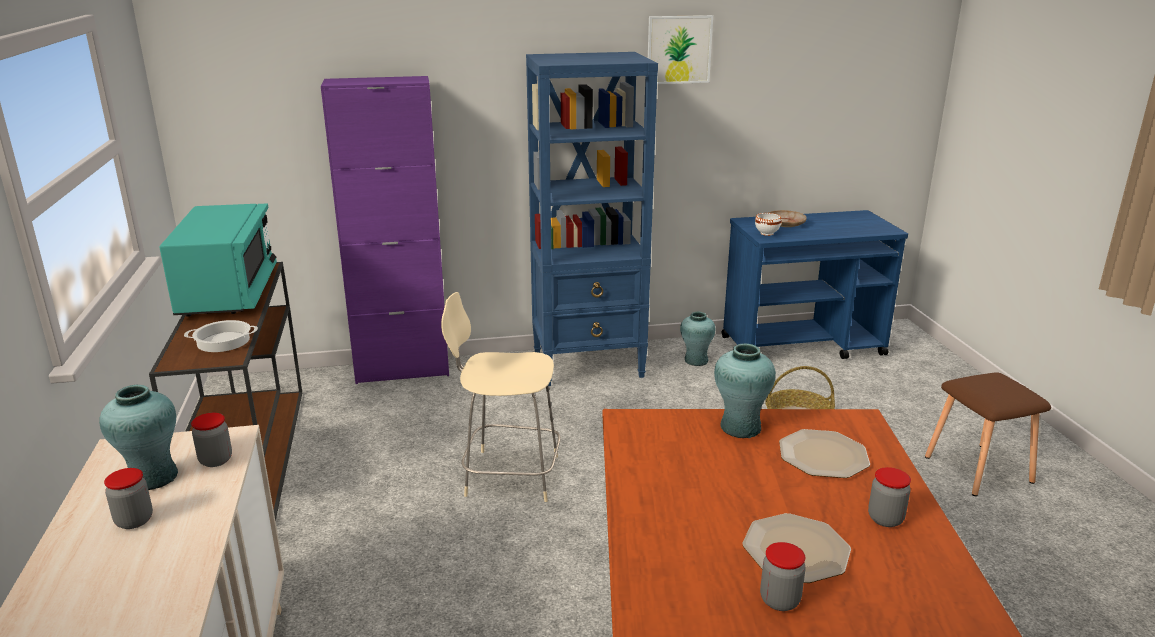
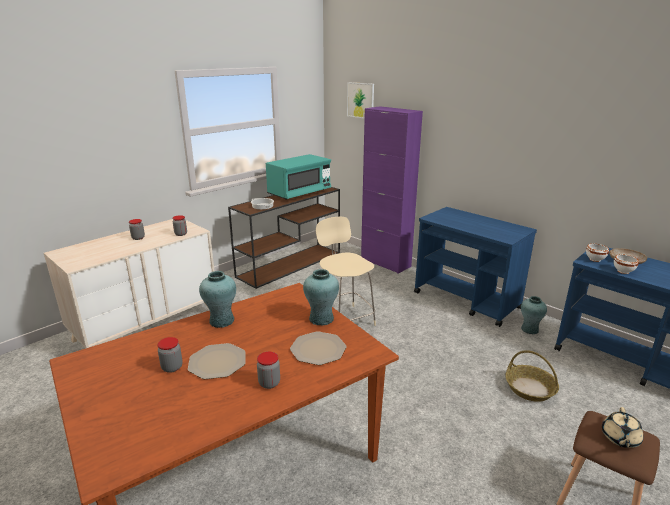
camera: 55 degrees right, 0 degrees up
turquoise vase [99,385,178,490] -> turquoise vase moved to [199,271,236,328]
blue bookcase [526,52,658,386] -> blue cart [414,207,537,327]
picture [648,15,713,84] -> picture moved to [347,82,374,119]
none -> beige teapot [602,407,643,448]
none -> white bowl [614,254,639,274]

